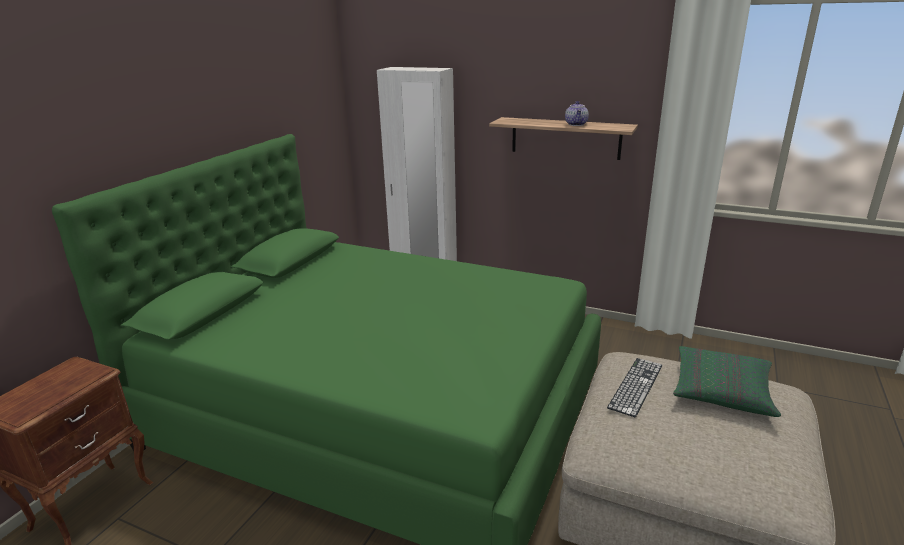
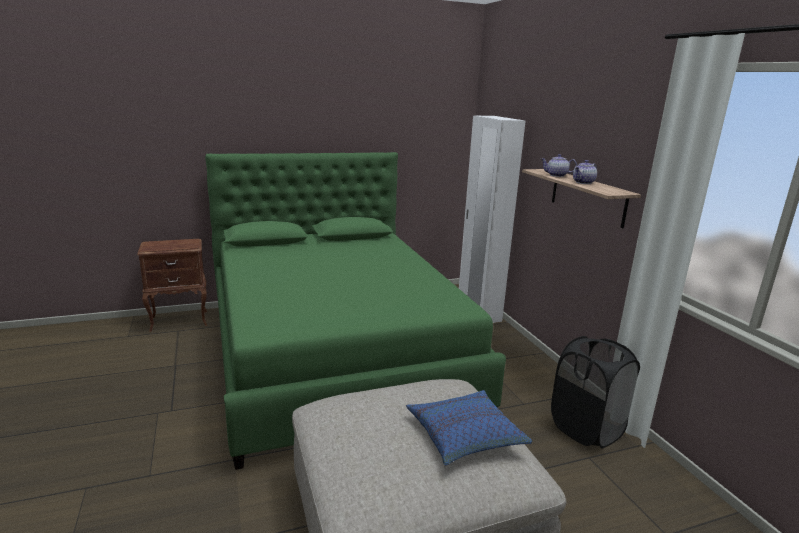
camera: 45 degrees right, 5 degrees down
keyboard [607,358,663,418] -> none
green pillow [673,346,781,417] -> blue pillow [406,390,532,465]
none -> teapot [542,154,577,177]
none -> black laundry basket [551,336,640,448]

